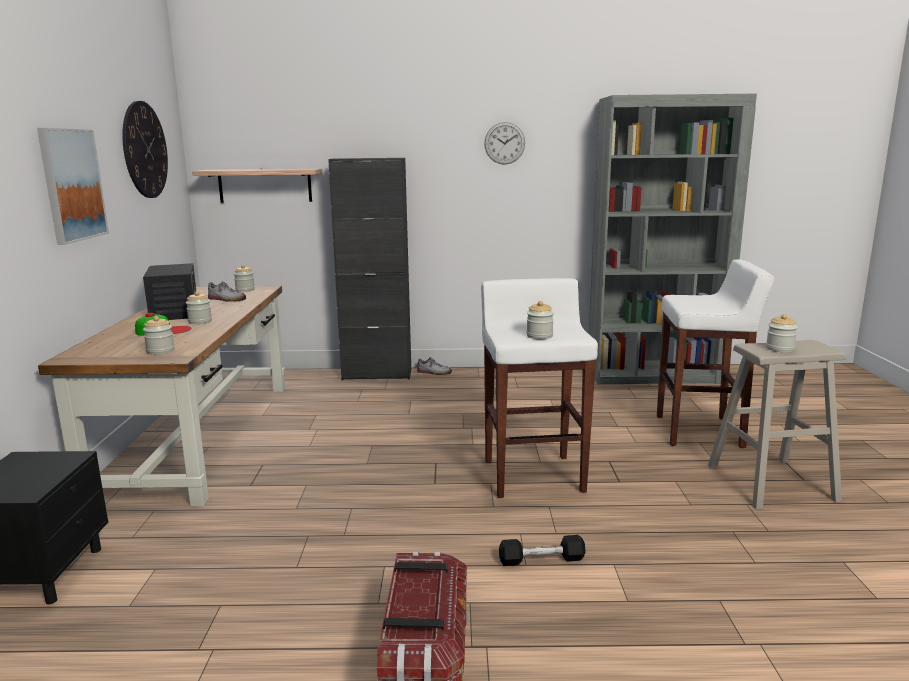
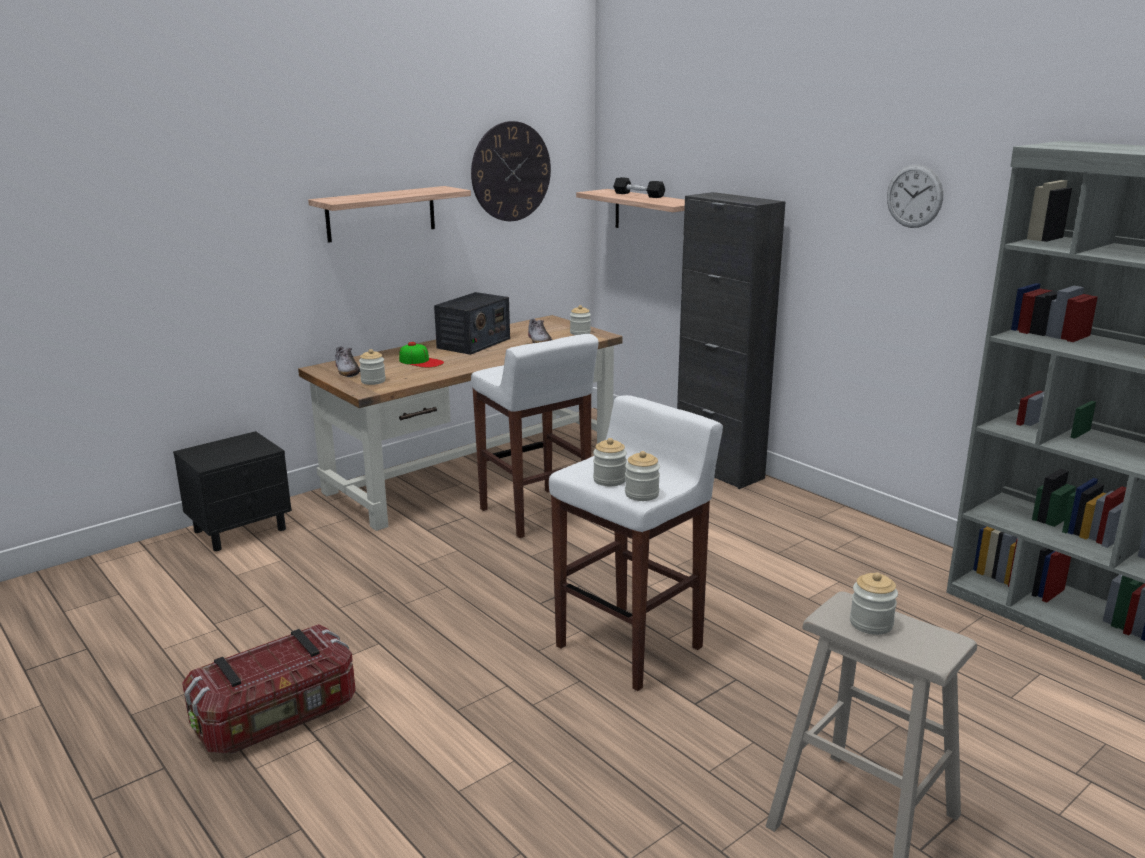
camera: 50 degrees right, 5 degrees up
picture [37,128,109,245] -> shelf [308,186,471,243]
jar [186,291,212,324] -> jar moved to [625,451,660,501]
shoe [417,357,452,375] -> shoe moved to [335,347,360,377]
black dumbbell [499,535,586,566] -> black dumbbell moved to [613,177,665,198]
white stool [657,259,774,448] -> white stool moved to [471,334,599,538]

